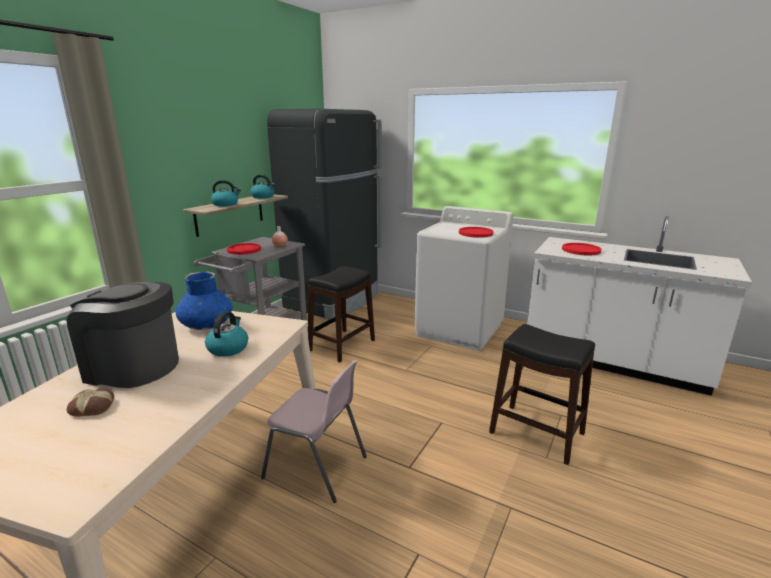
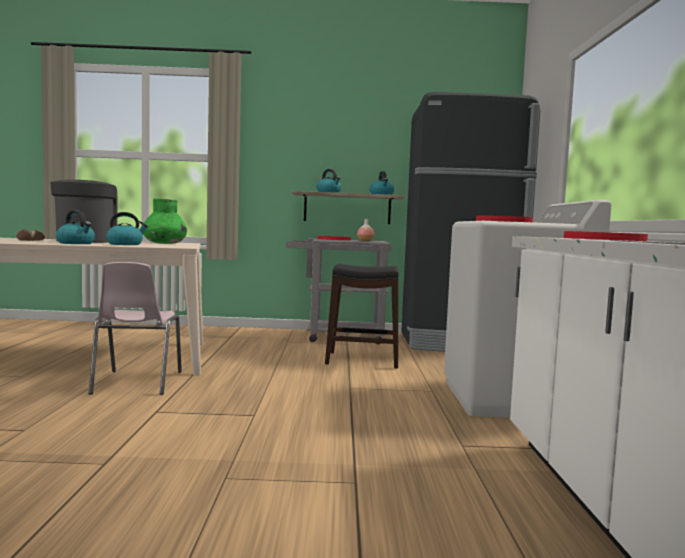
camera: 60 degrees right, 15 degrees down
blue vase [175,271,232,330] -> green vase [143,198,187,244]
black stool [489,324,595,465] -> none
none -> kettle [56,210,95,244]

